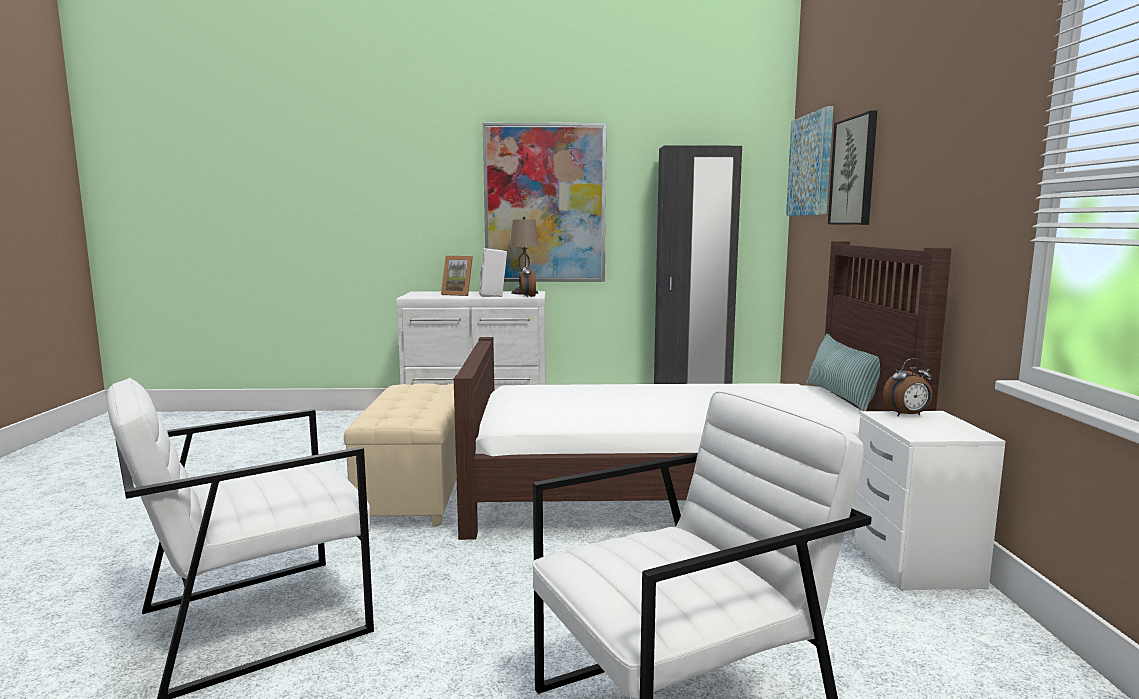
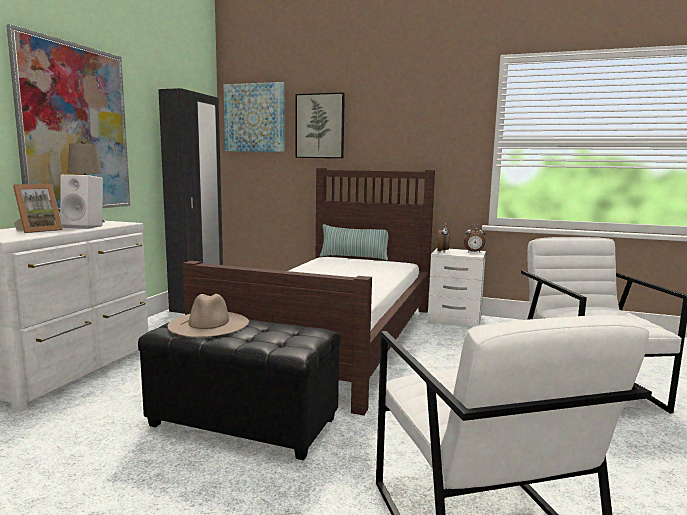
camera: 70 degrees left, 0 degrees up
beige ottoman [344,383,457,526] -> black ottoman [138,319,341,460]
alarm clock [519,260,536,298] -> alarm clock moved to [464,224,486,252]
none -> beige hat [168,294,249,337]

